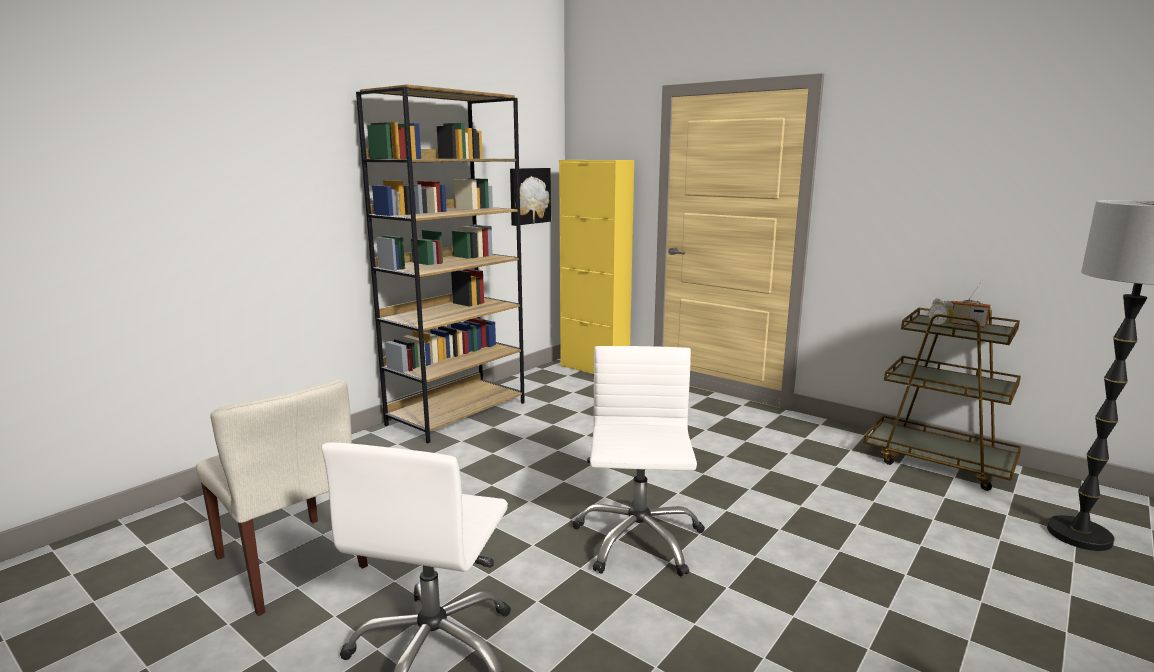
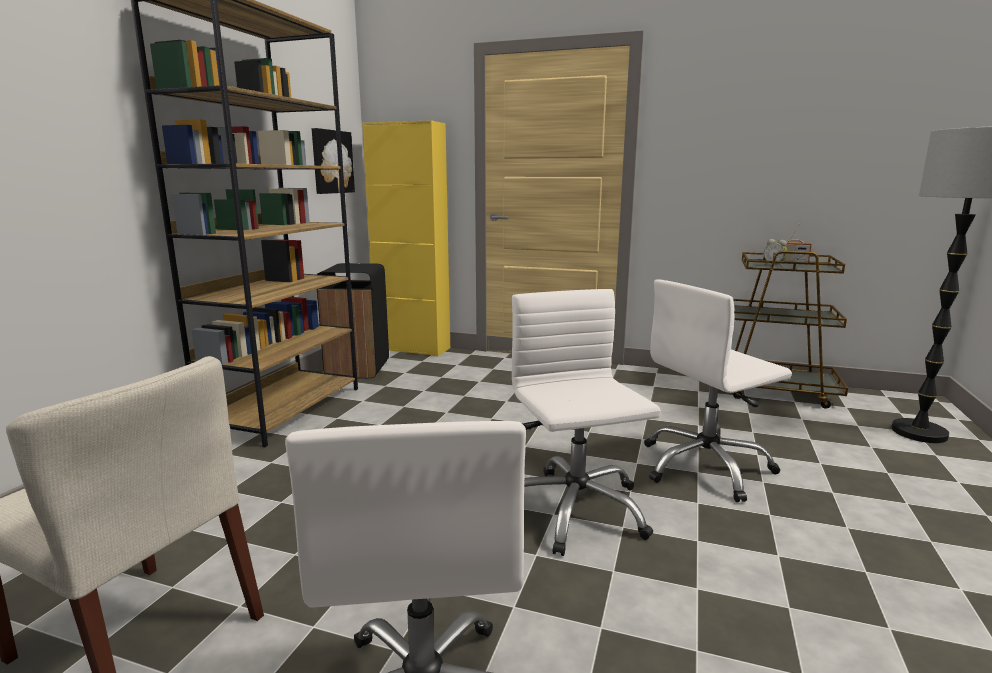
camera: 20 degrees left, 0 degrees up
none -> black trash can [317,263,389,378]
none -> white office chair [644,279,792,502]

